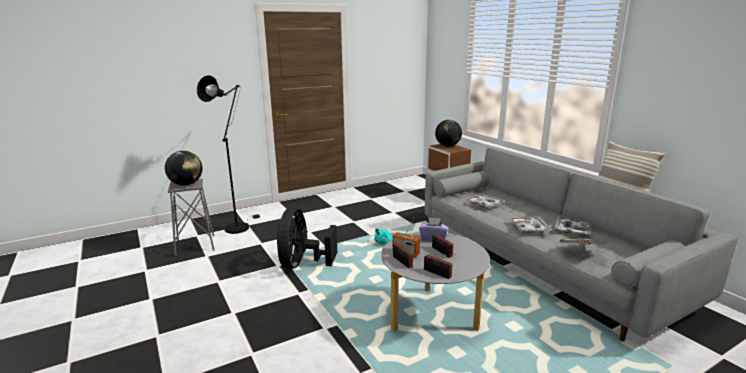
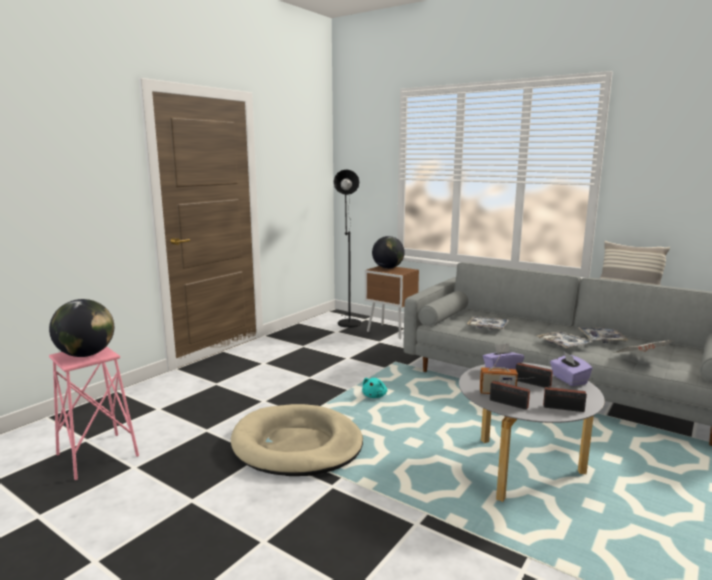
camera: 25 degrees left, 5 degrees down
grey stool [168,178,214,256] -> pink stool [49,346,139,480]
black floor lamp [197,75,260,234] -> black floor lamp moved to [334,169,361,328]
black fan [277,208,337,269] -> beige dog bed [231,404,363,476]
none -> purple tissue box [550,351,592,386]

